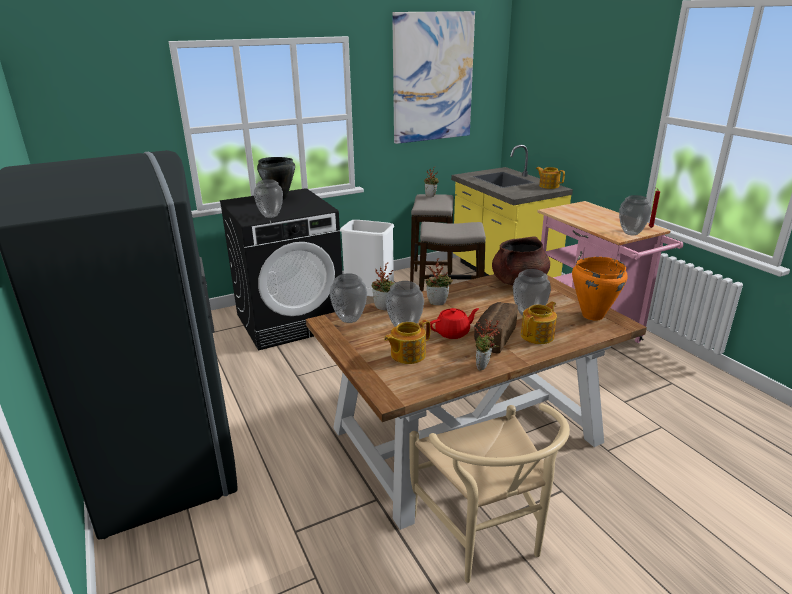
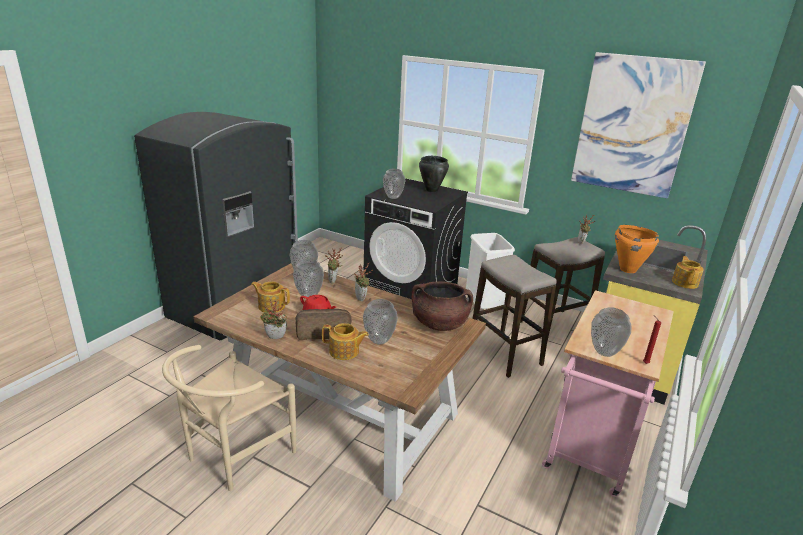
camera: 55 degrees right, 0 degrees up
orange cooking pot [572,257,628,320] -> orange cooking pot moved to [615,225,659,273]

